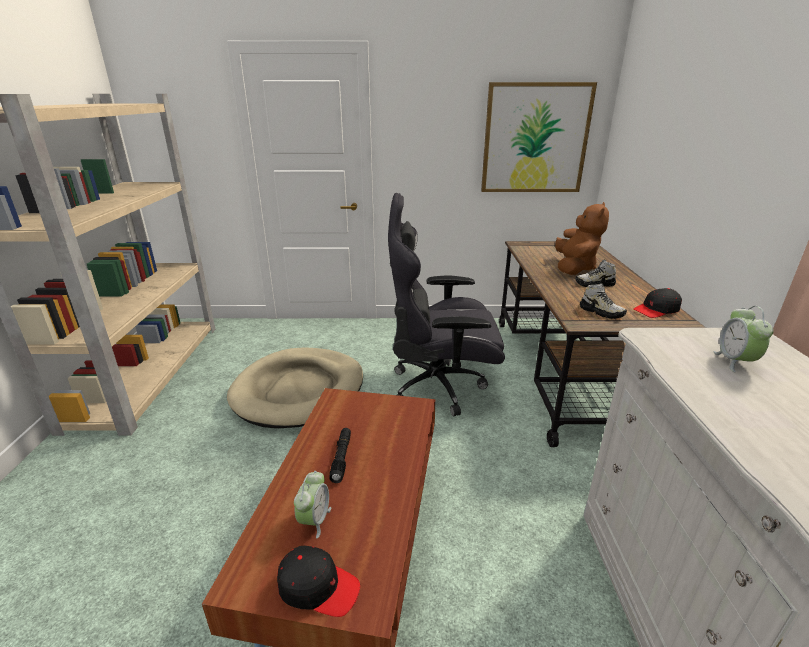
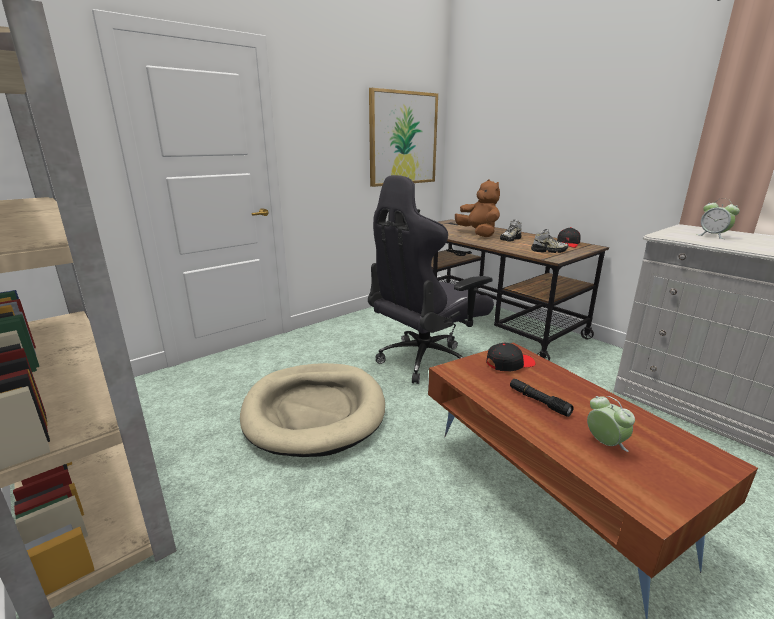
camera: 40 degrees left, 5 degrees down
black cap [277,546,360,617] -> black cap moved to [486,343,535,372]

